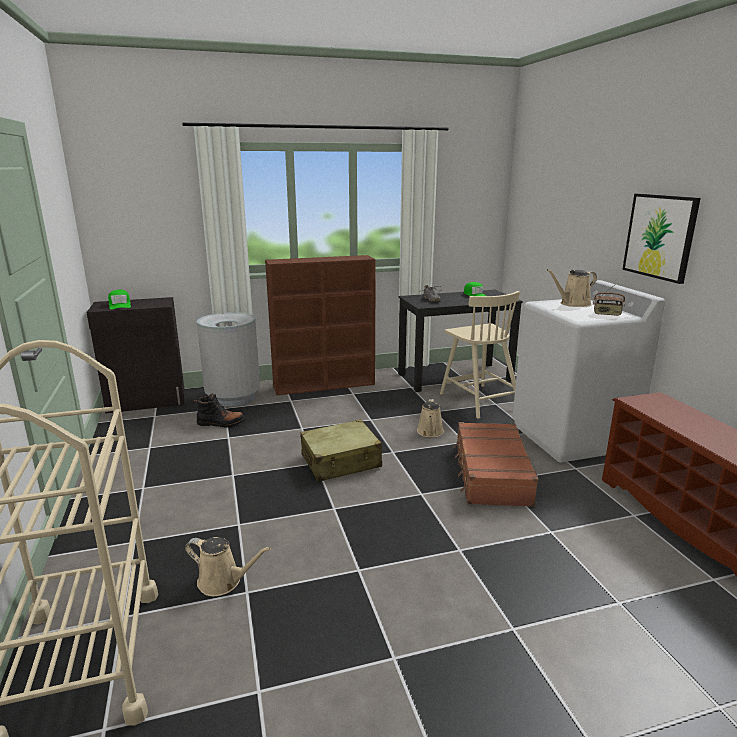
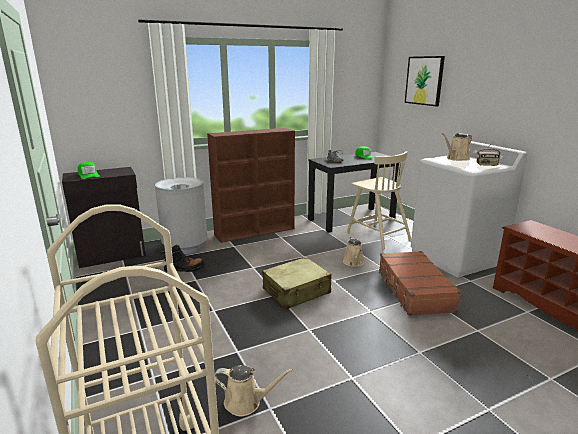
camera: 10 degrees left, 0 degrees up
picture [622,194,701,284] -> picture moved to [405,56,445,106]

